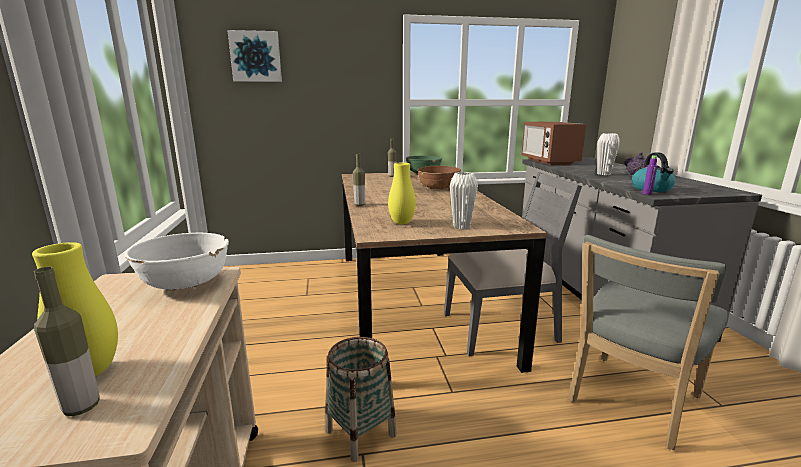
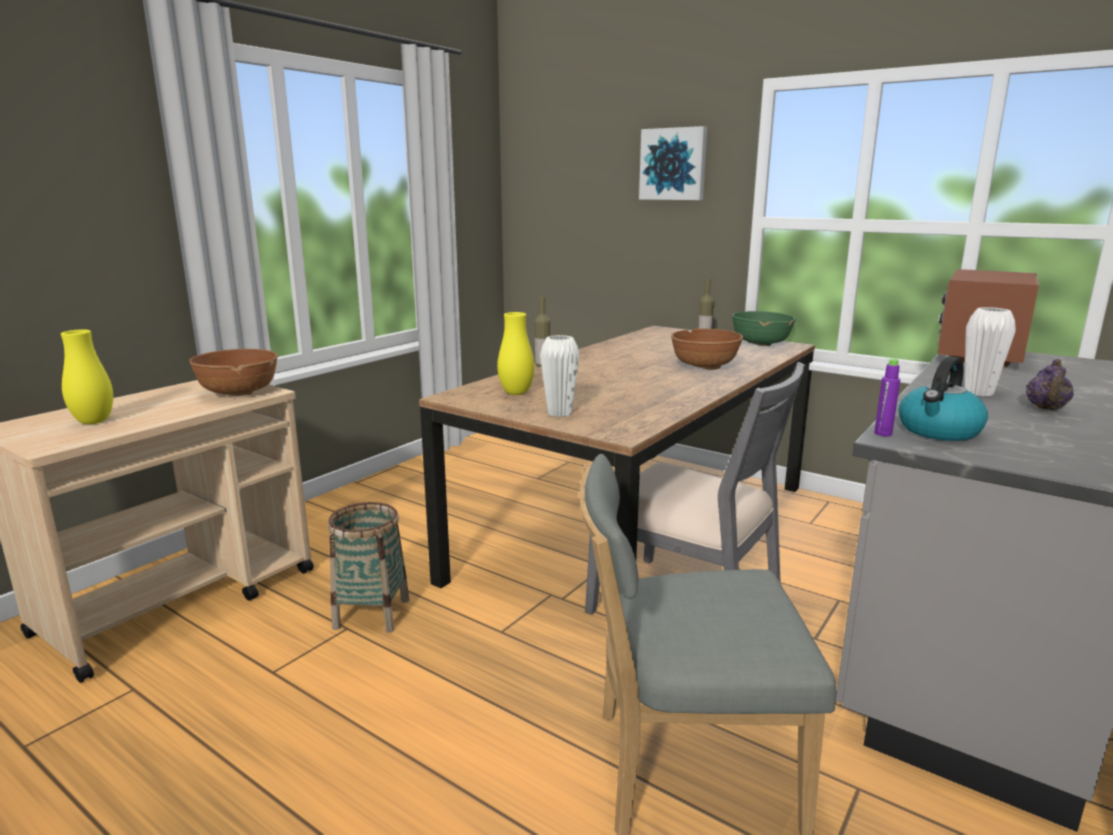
camera: 45 degrees right, 0 degrees up
bottle [34,267,99,416] -> none
white bowl [125,233,229,290] -> brown bowl [189,349,278,396]
picture [227,30,282,82] -> picture moved to [639,126,707,200]

